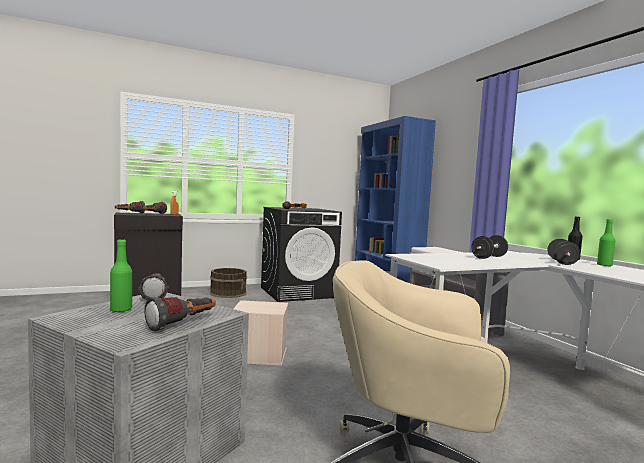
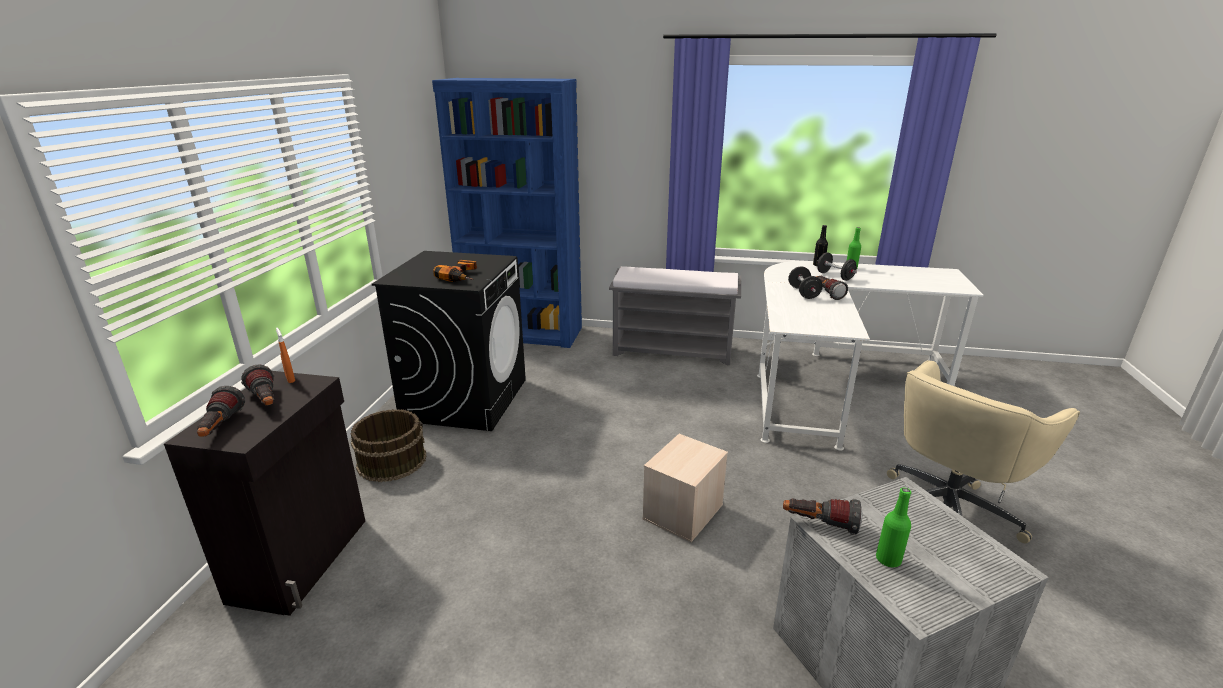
camera: 55 degrees left, 20 degrees up
flashlight [144,297,216,331] -> flashlight moved to [816,276,848,300]

